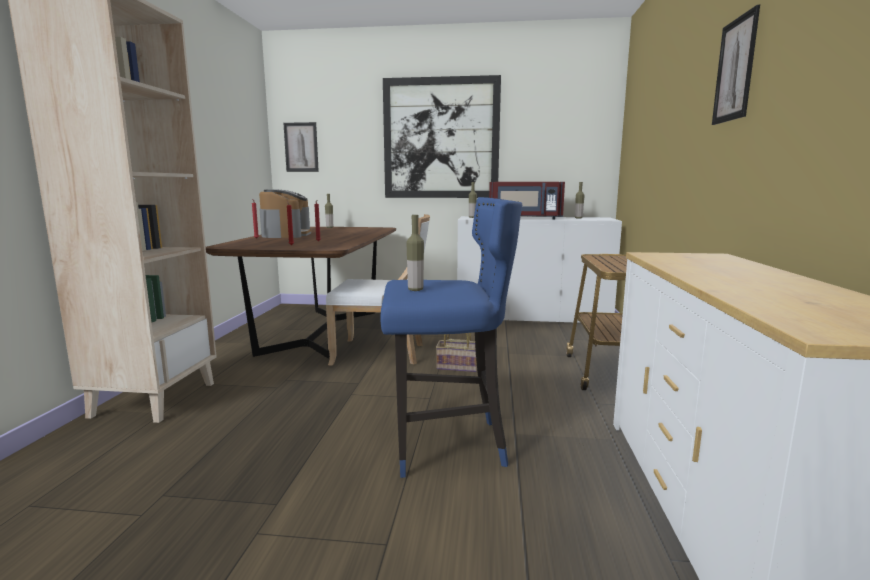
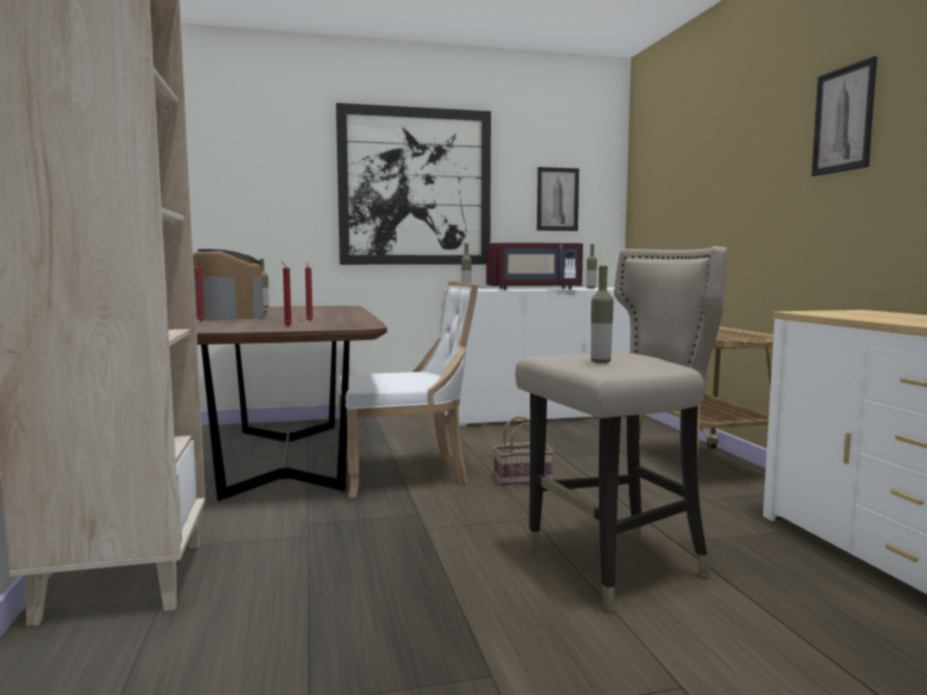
camera: 20 degrees left, 5 degrees down
picture [283,122,319,172] -> picture moved to [537,167,579,231]
blue stool [380,197,522,478] -> beige stool [515,246,727,612]

